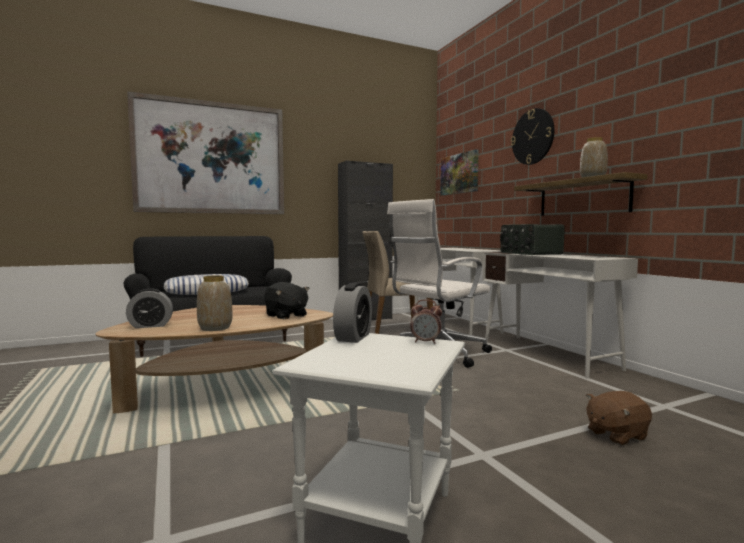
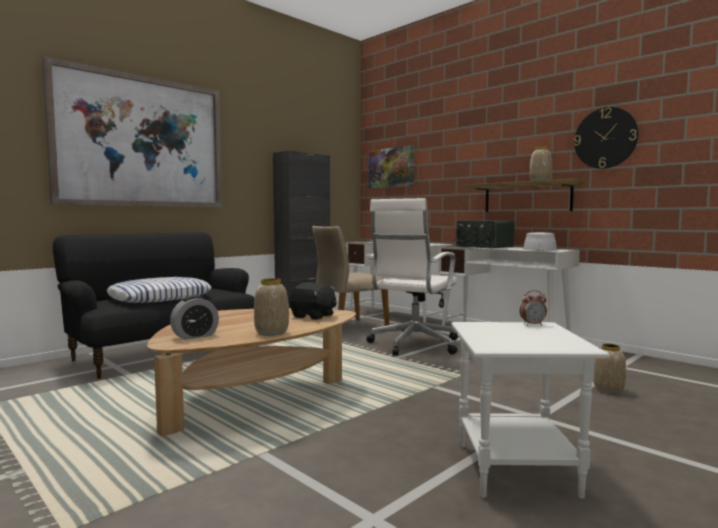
camera: 20 degrees left, 0 degrees up
alarm clock [333,283,372,343] -> none
wall clock [511,108,554,165] -> wall clock moved to [574,107,639,169]
brown plush toy [586,391,652,445] -> vase [593,343,626,394]
none -> grey hat [523,232,558,251]

